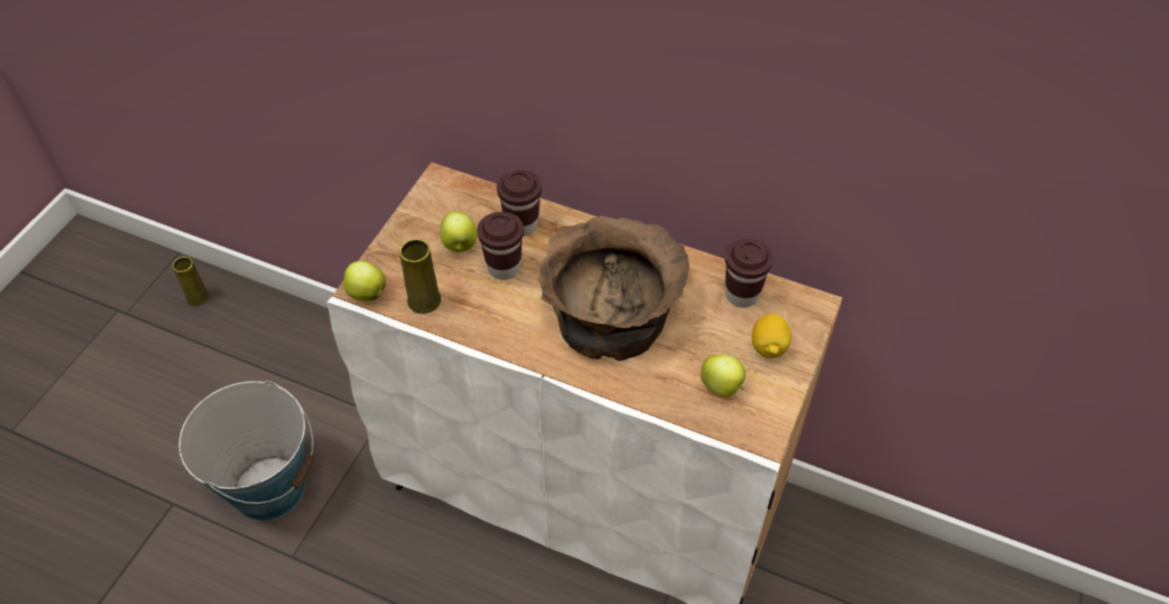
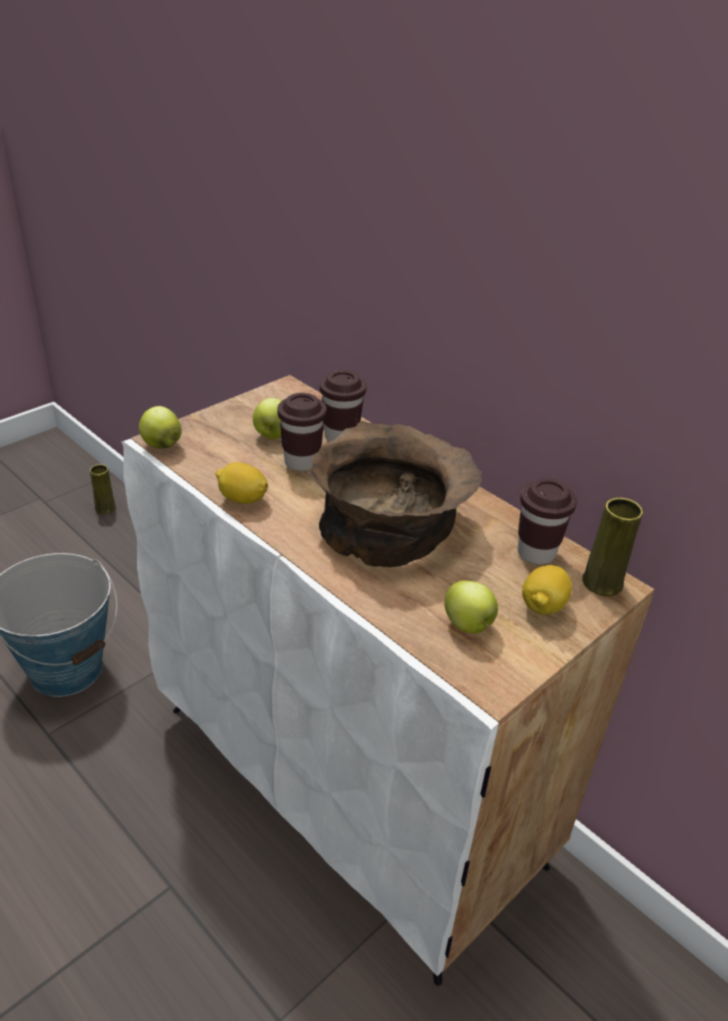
camera: 20 degrees right, 15 degrees down
yellow vase [400,239,441,314] -> yellow vase moved to [582,498,643,596]
none -> lemon [216,462,268,504]

